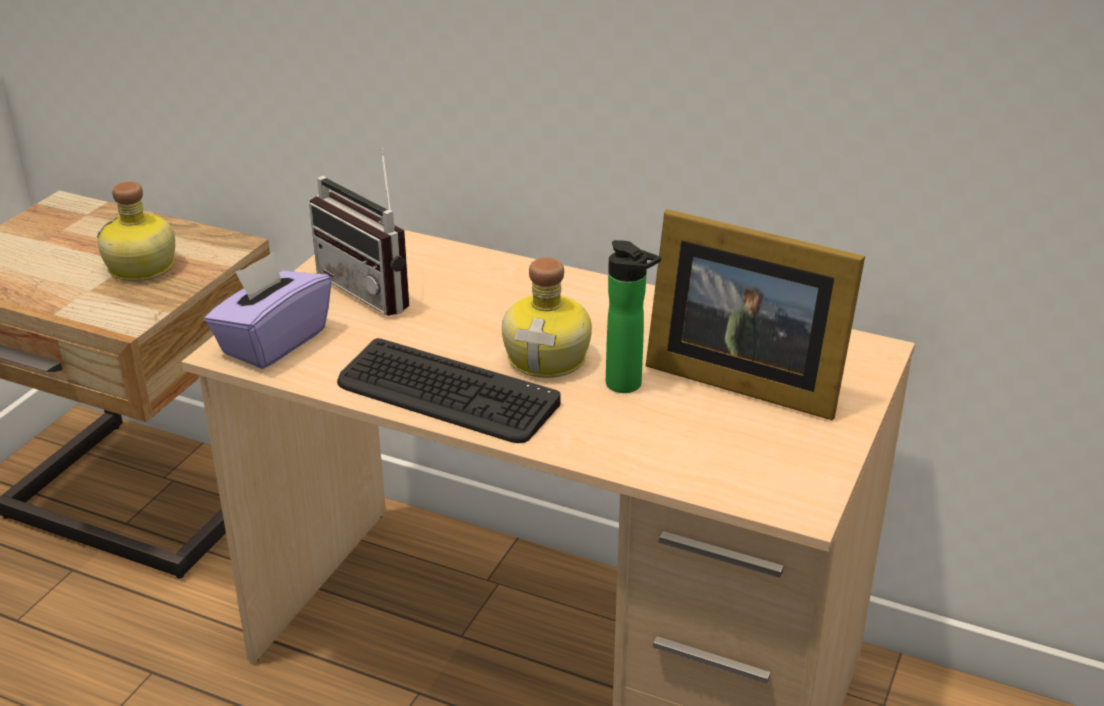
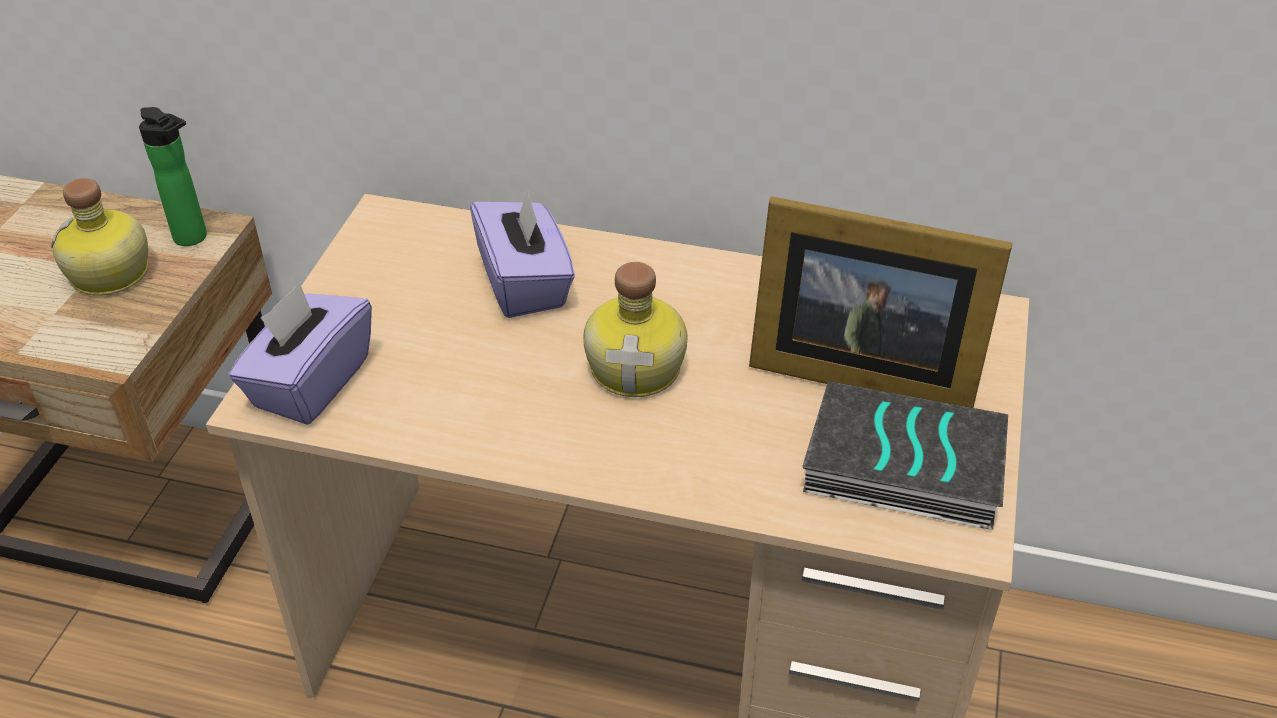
camera: 10 degrees left, 10 degrees up
radio [309,148,409,316] -> none
keyboard [337,338,561,443] -> none
bottle [606,240,661,393] -> bottle moved to [139,107,207,246]
none -> purple tissue box [470,189,575,318]
none -> book [802,381,1008,530]

